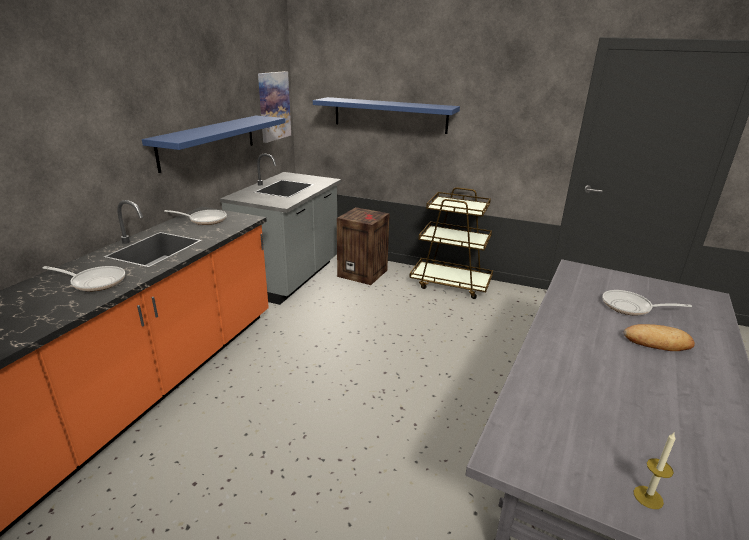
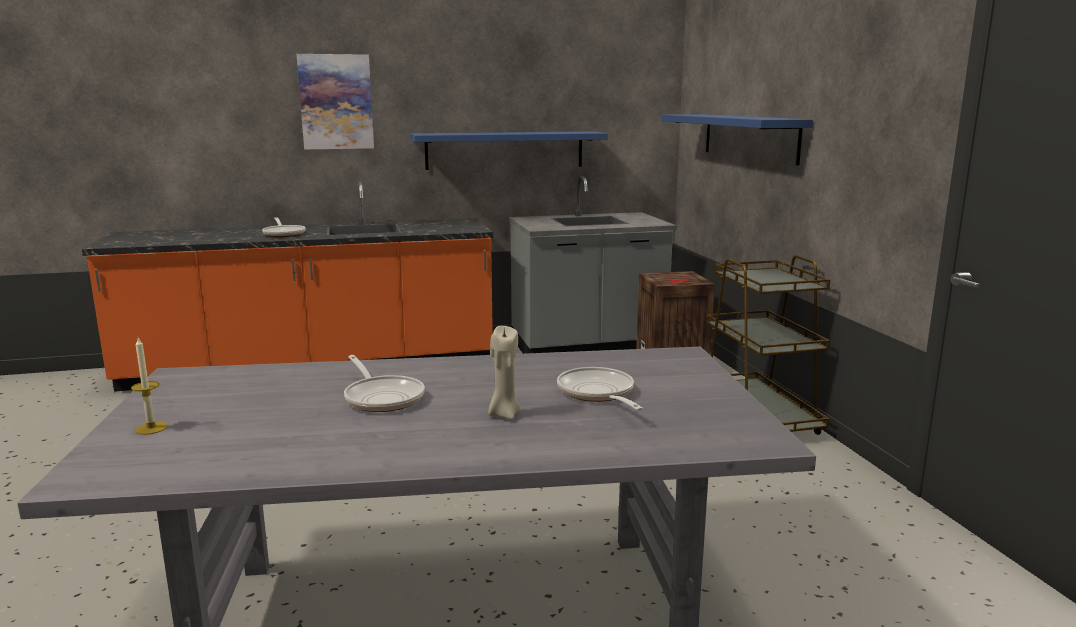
camera: 55 degrees right, 10 degrees down
frying pan [164,210,227,225] -> frying pan moved to [344,355,425,412]
picture [258,71,291,143] -> picture moved to [297,54,374,150]
bread [624,324,695,351] -> beige candle [488,326,521,419]

